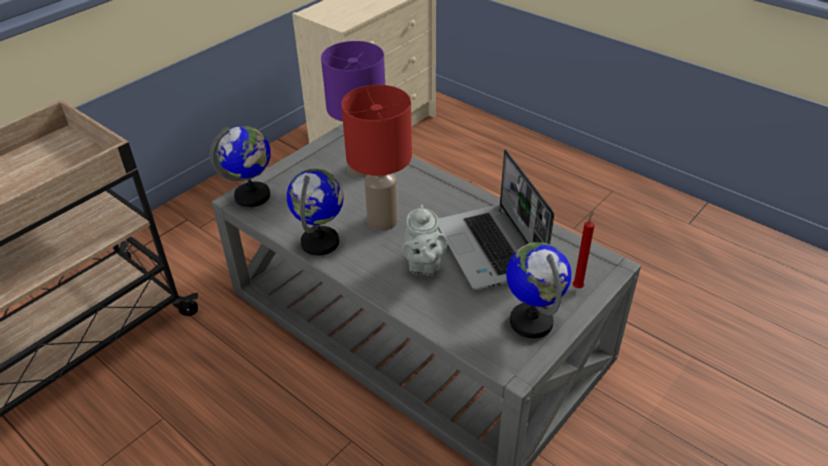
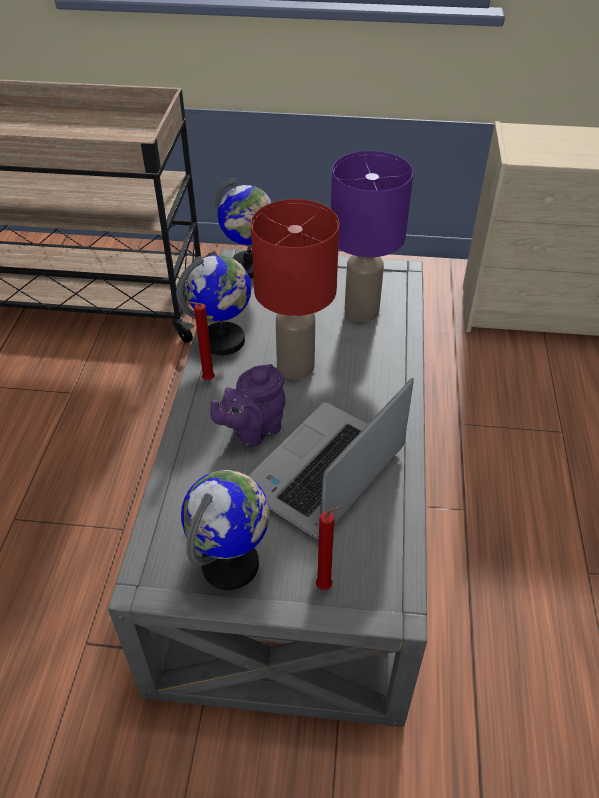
camera: 55 degrees right, 5 degrees up
grey teapot [402,205,447,276] -> purple teapot [210,364,285,447]
none -> red candle [189,302,215,380]

